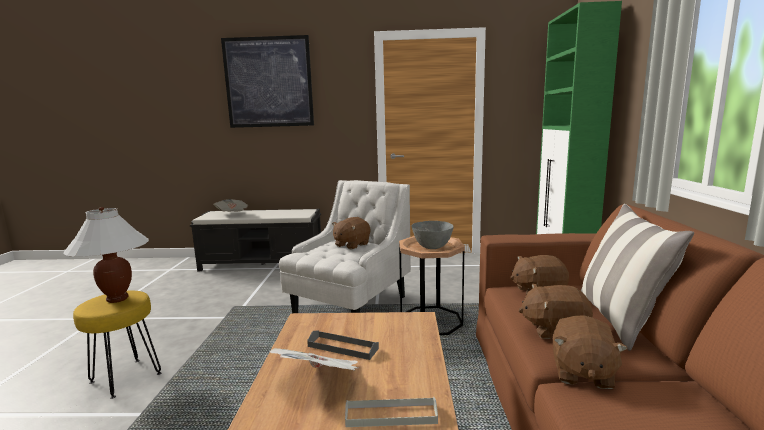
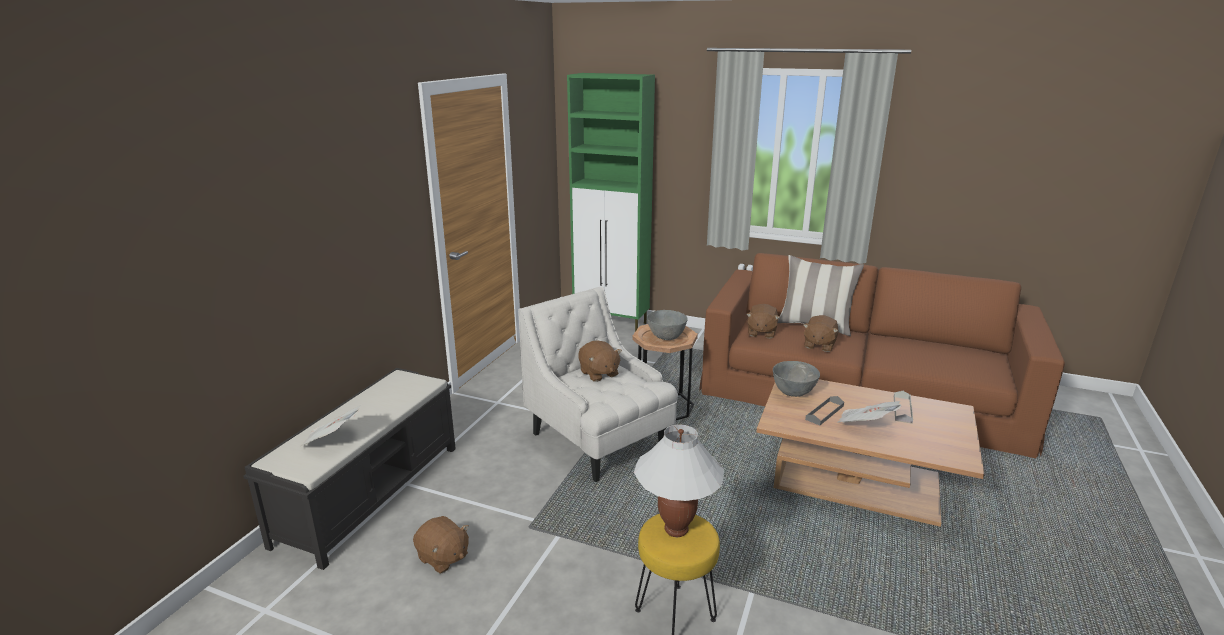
camera: 70 degrees left, 10 degrees up
picture [221,35,314,128] -> none
brown plush toy [553,315,628,389] -> brown plush toy moved to [413,516,469,574]
none -> grey bowl [773,361,820,397]

